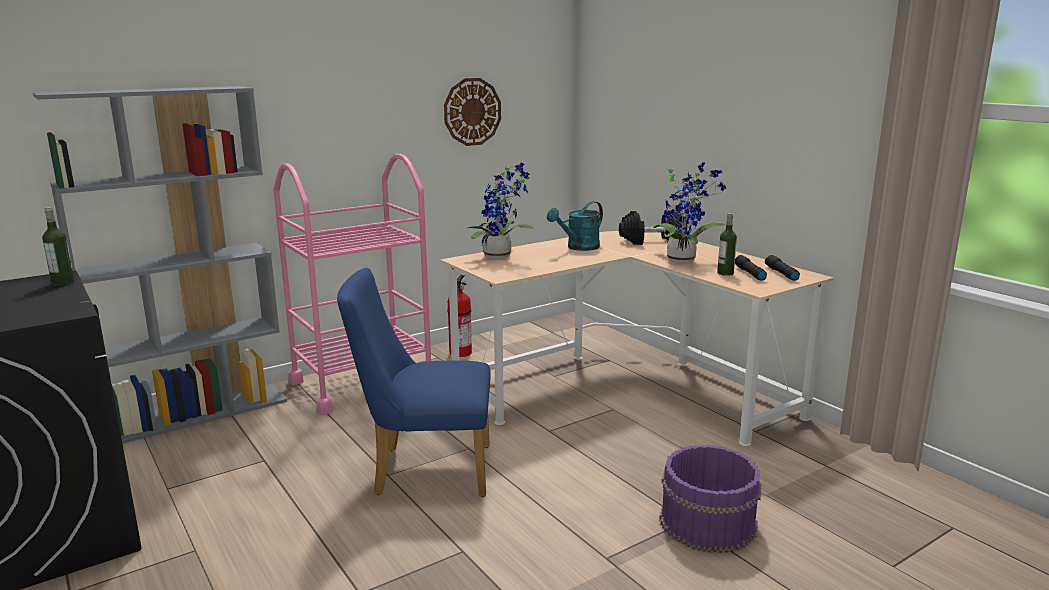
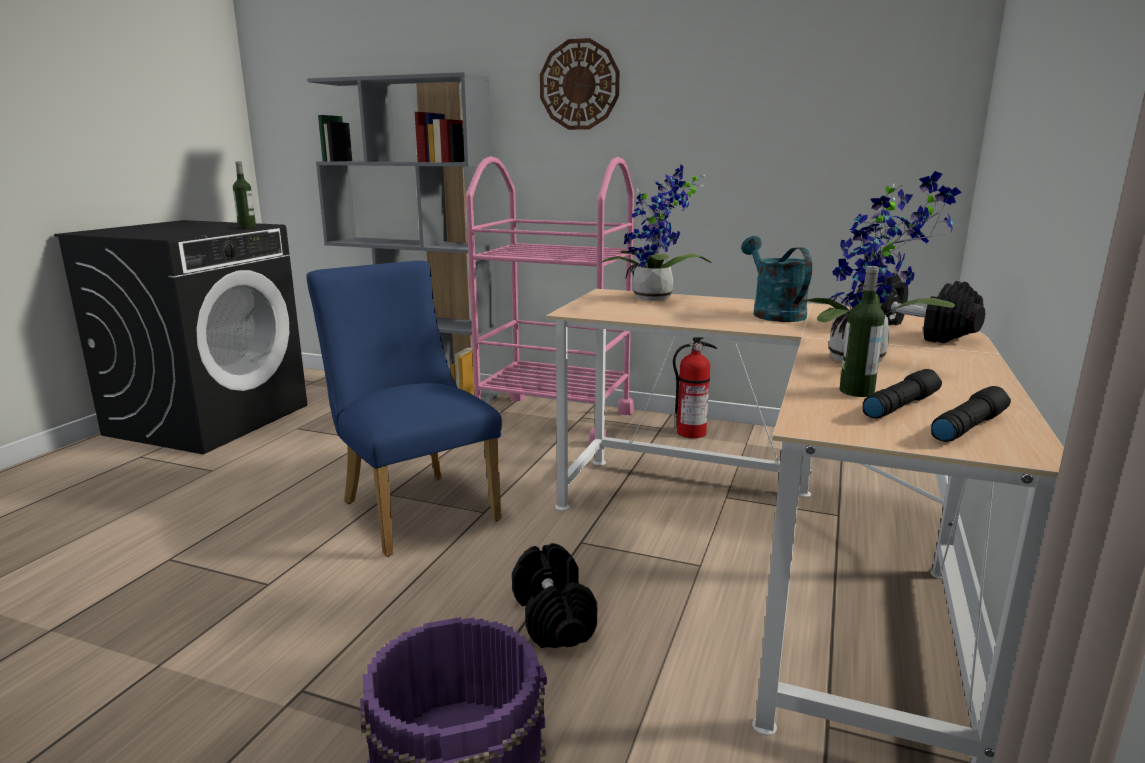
camera: 55 degrees right, 0 degrees up
wall clock [444,78,501,146] -> wall clock moved to [540,38,620,130]
turquoise watering can [547,201,603,251] -> turquoise watering can turned 60 degrees clockwise [741,236,812,322]
none -> black dumbbell [512,543,597,648]

